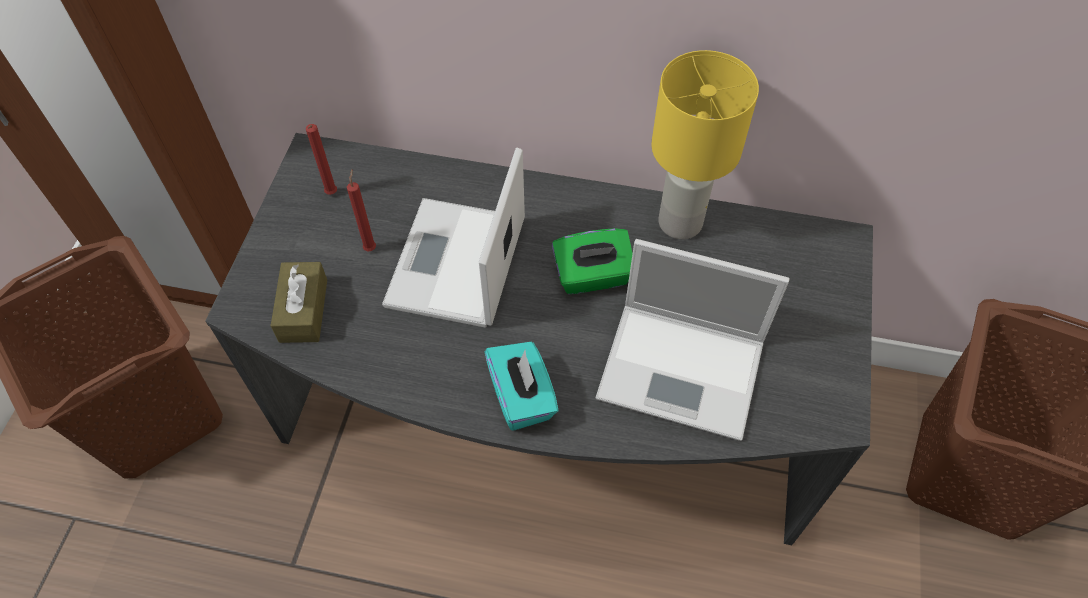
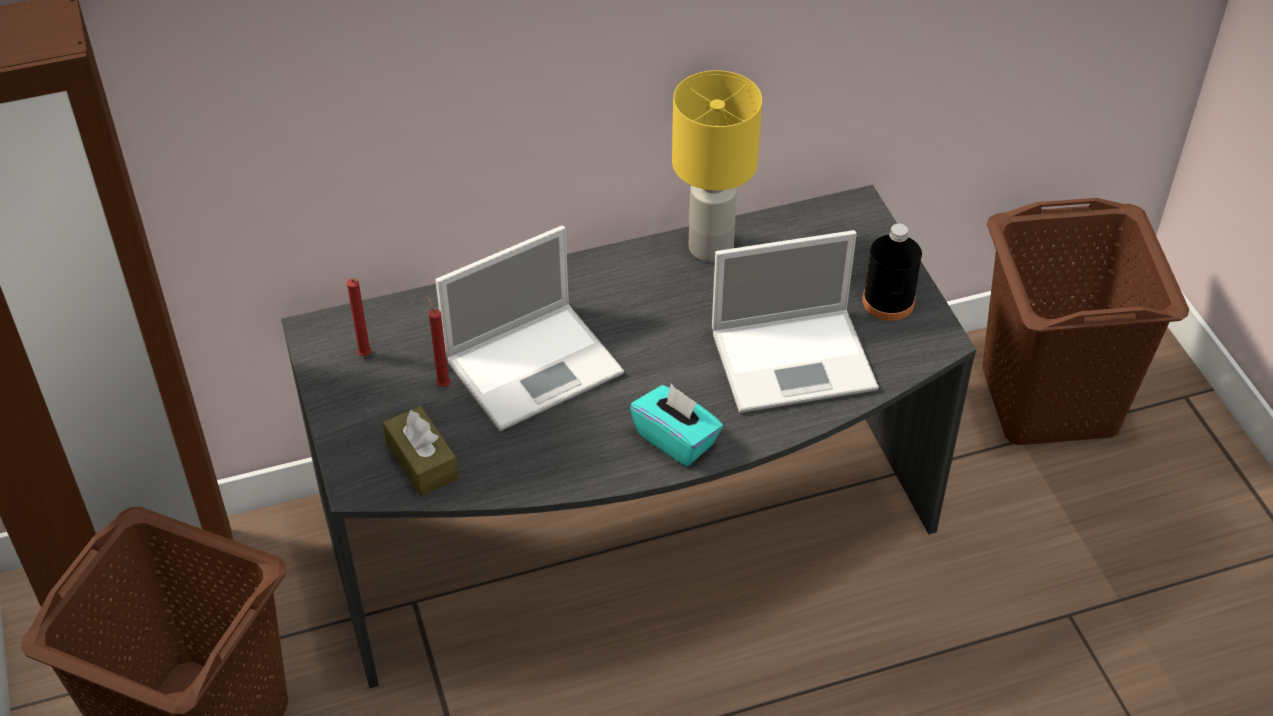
camera: 30 degrees left, 10 degrees down
laptop [382,148,525,328] -> laptop turned 105 degrees counterclockwise [435,225,624,431]
green tissue box [552,228,633,294] -> none
none -> black bottle [862,224,922,321]

